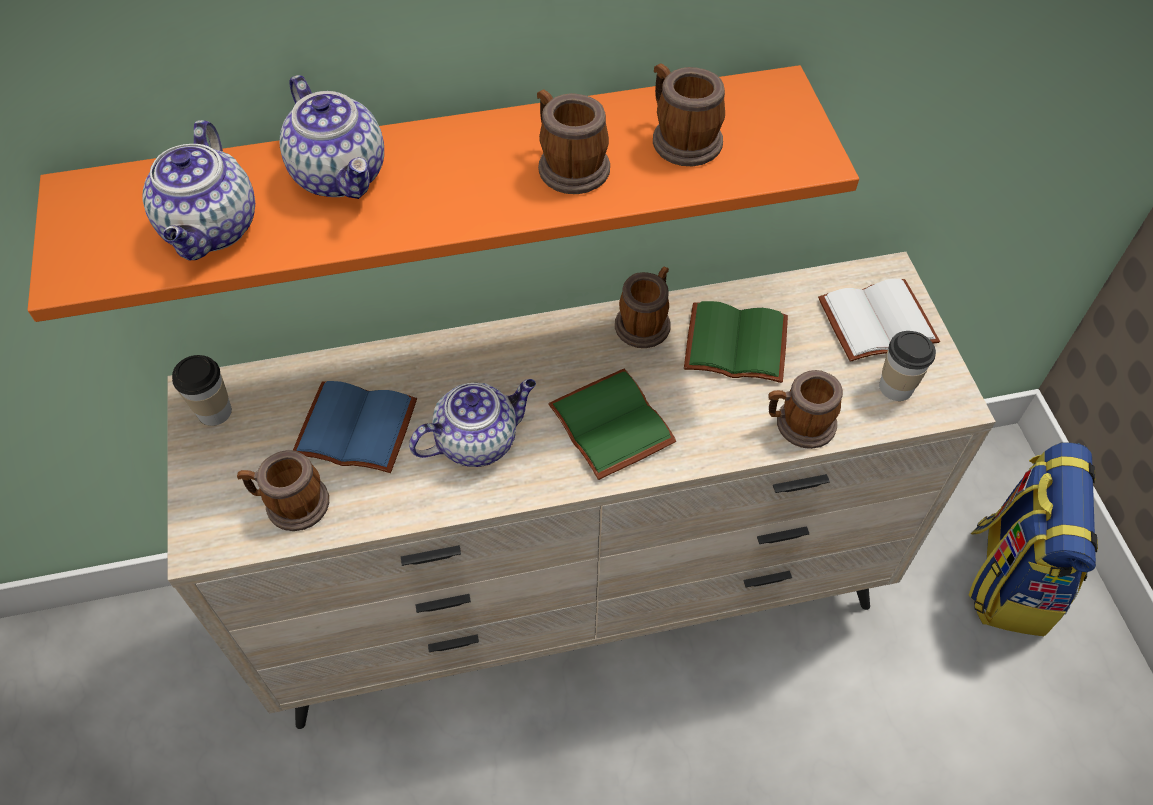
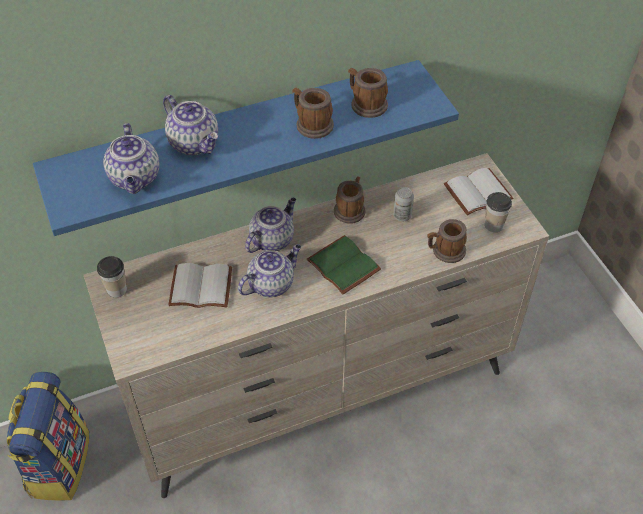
camera: 10 degrees left, 5 degrees down
orange shelf [28,65,859,322] -> blue shelf [33,60,459,236]
mug [237,450,329,531] -> none
blue book [293,381,417,473] -> white book [168,263,232,308]
green book [684,301,788,383] -> can [393,187,414,221]
backpack [968,442,1098,636] -> backpack moved to [7,372,89,501]
none -> teapot [245,198,296,253]

